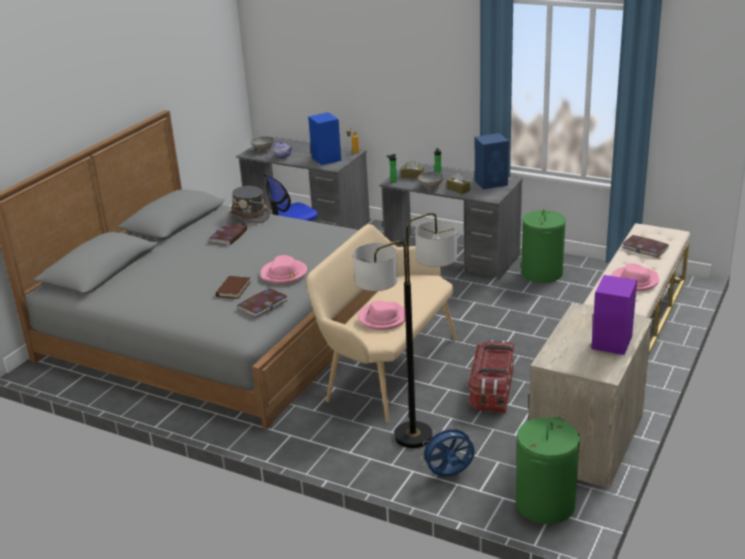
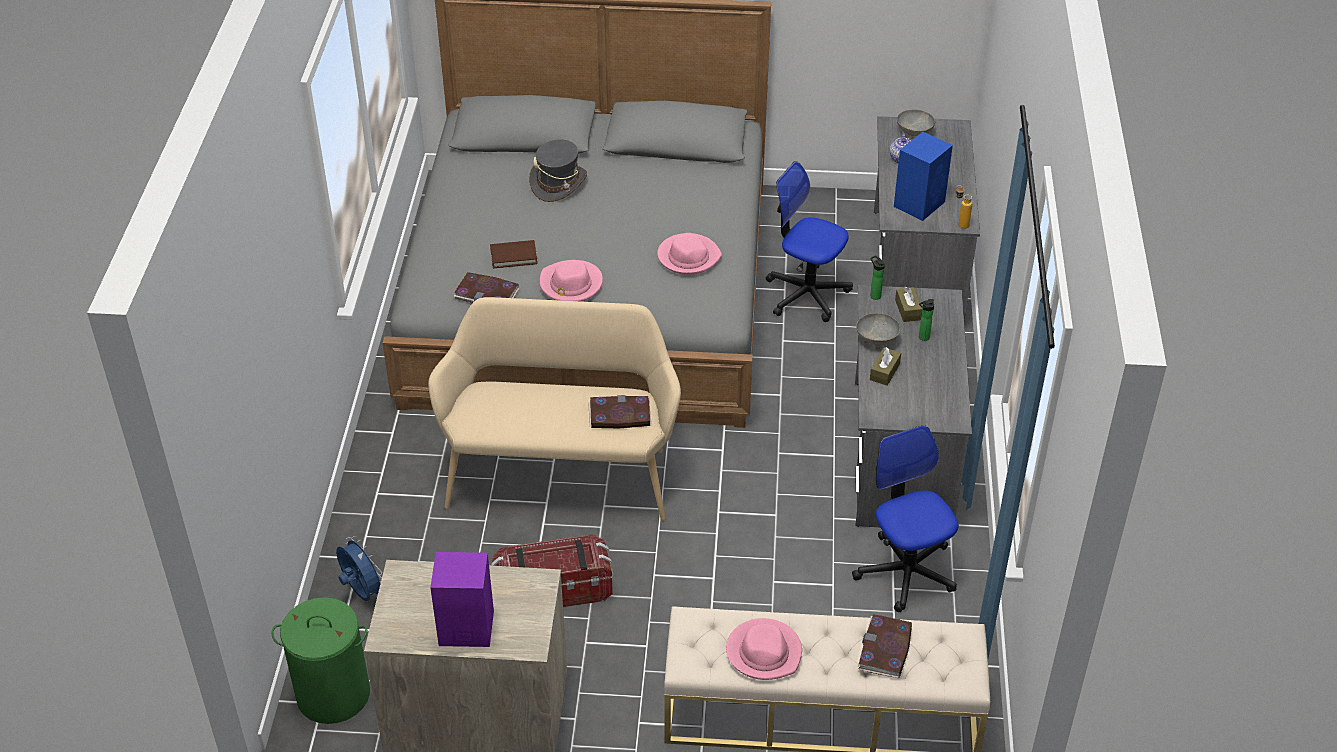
camera: 65 degrees right, 15 degrees up
book [209,223,247,245] -> book moved to [588,395,651,428]
grey hat [229,186,270,223] -> grey hat moved to [529,139,587,202]
floor lamp [353,212,457,448] -> none
pink hat [358,301,406,330] -> pink hat moved to [657,233,722,275]
blue speaker [475,133,509,189] -> none
green laundry basket [521,210,566,283] -> office chair [852,425,959,612]

